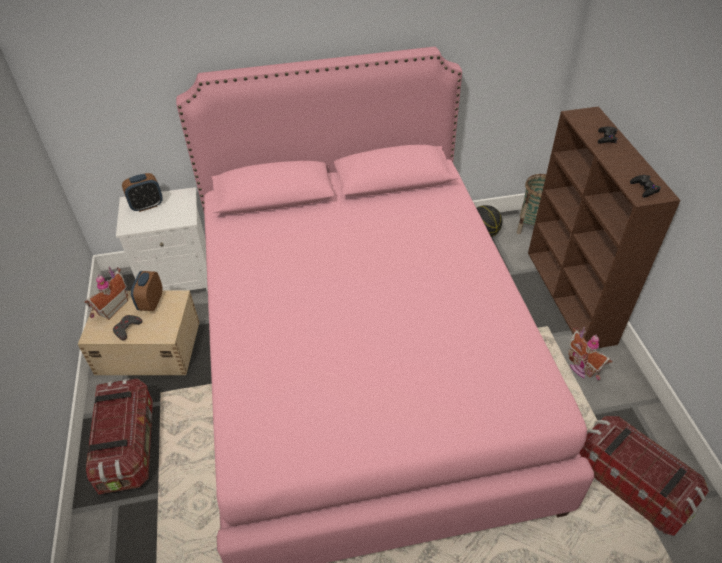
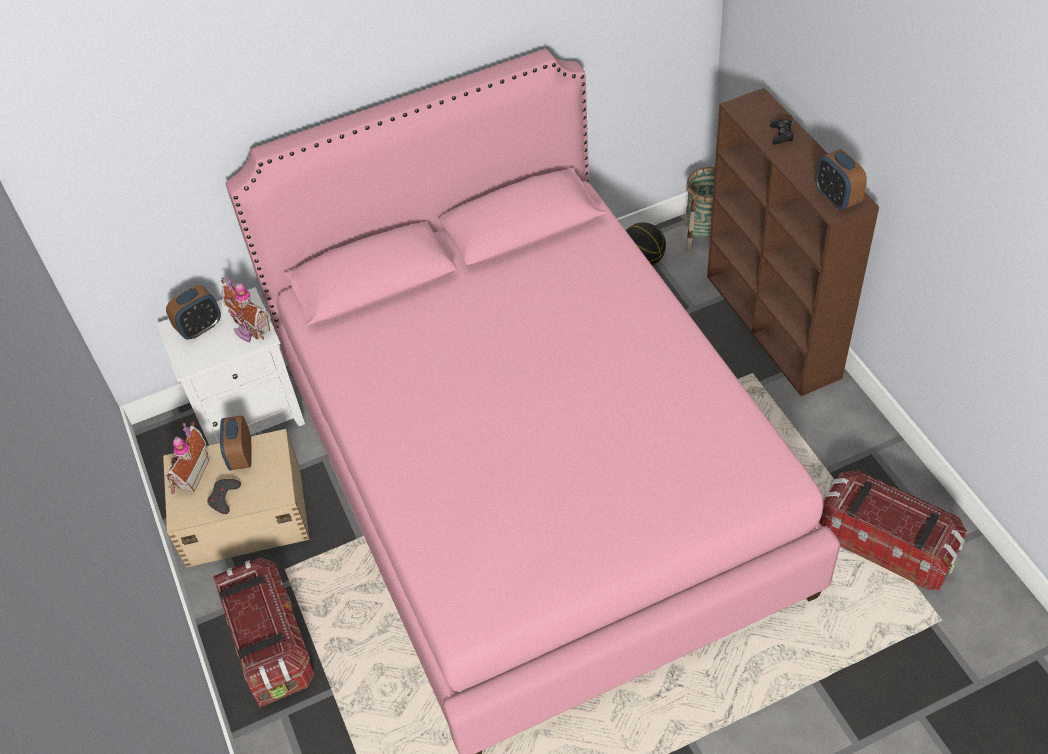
camera: 10 degrees left, 5 degrees up
toy house [568,327,613,380] -> toy house moved to [221,275,271,343]
black game controller [630,175,661,198] -> alarm clock [815,149,867,210]

